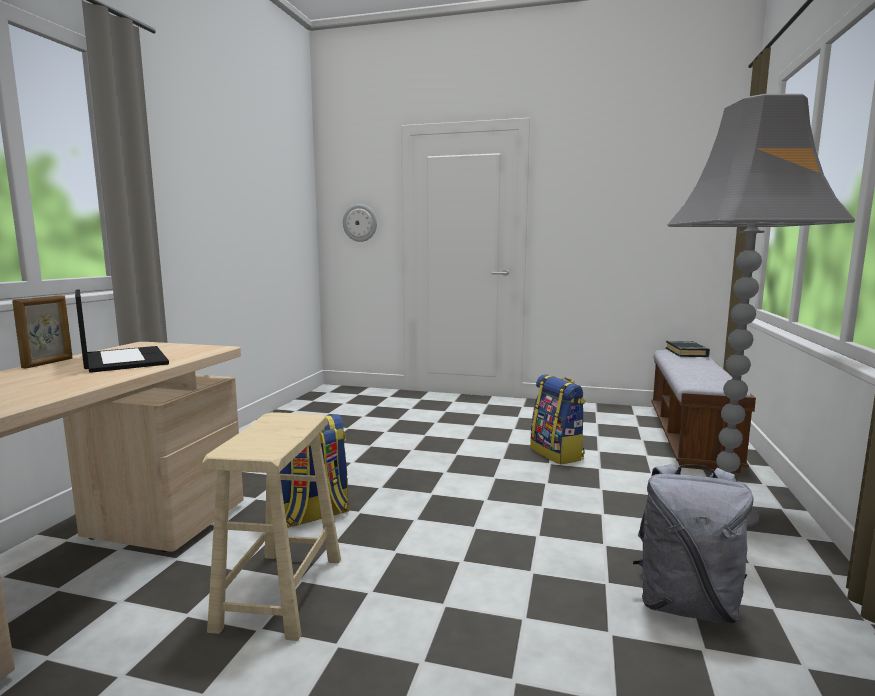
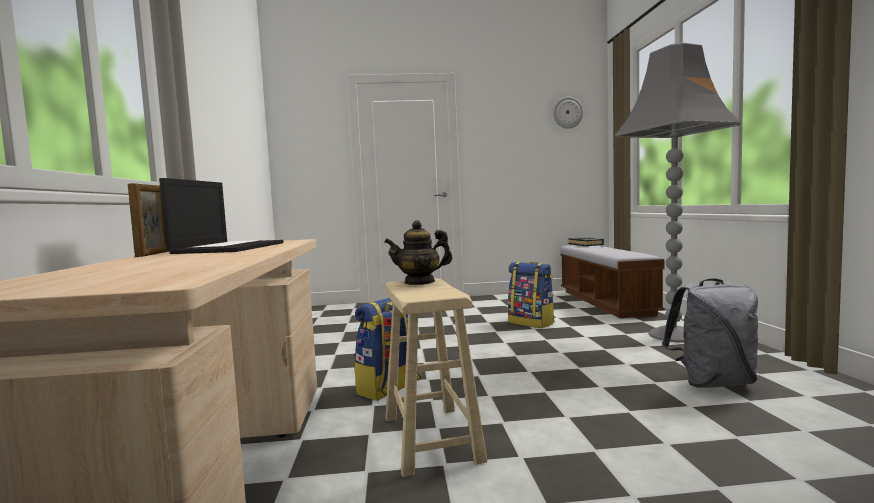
camera: 20 degrees left, 5 degrees down
laptop [75,289,169,373] -> laptop turned 60 degrees clockwise [159,178,283,254]
wall clock [343,204,377,242] -> wall clock moved to [553,97,583,129]
none -> teapot [384,220,452,285]

